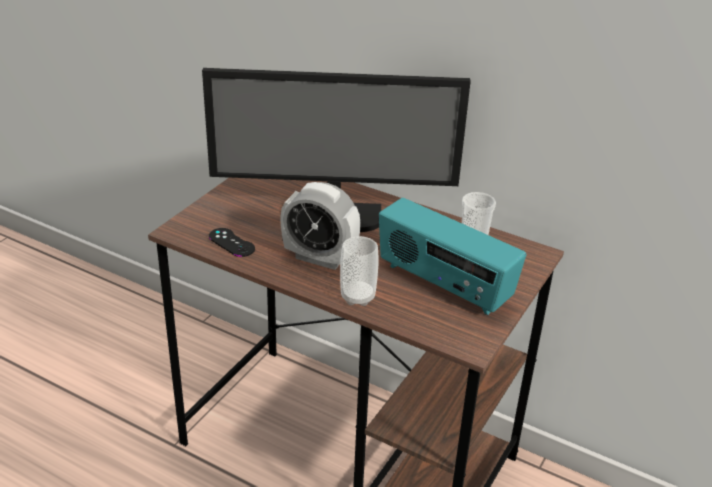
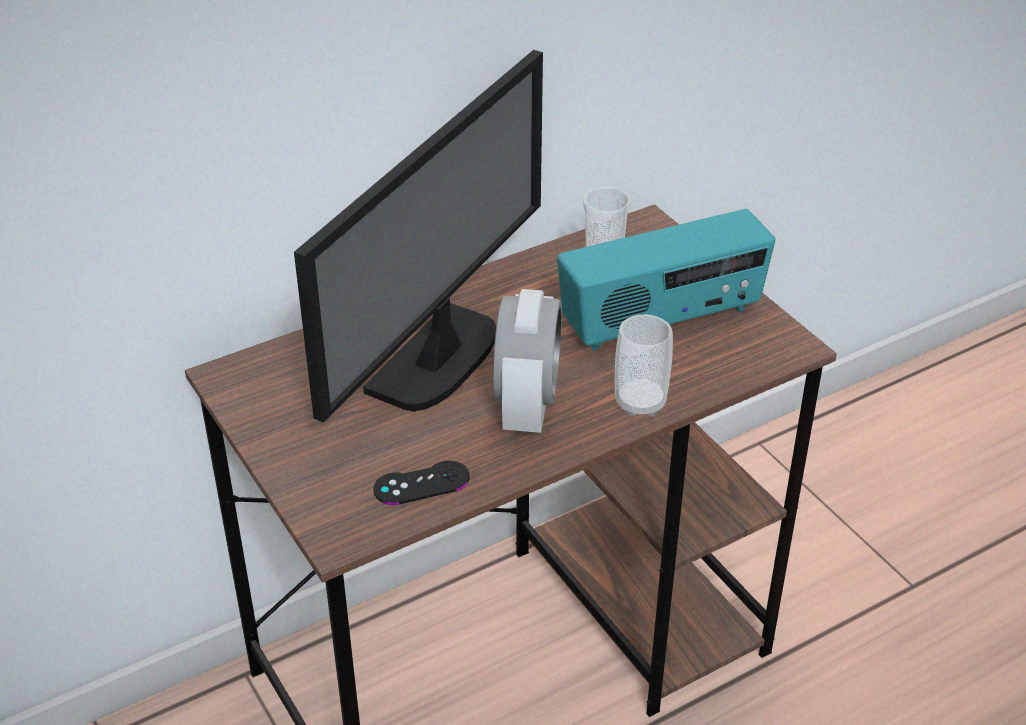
camera: 60 degrees left, 5 degrees up
alarm clock [280,182,361,270] -> alarm clock turned 45 degrees counterclockwise [493,289,562,433]

